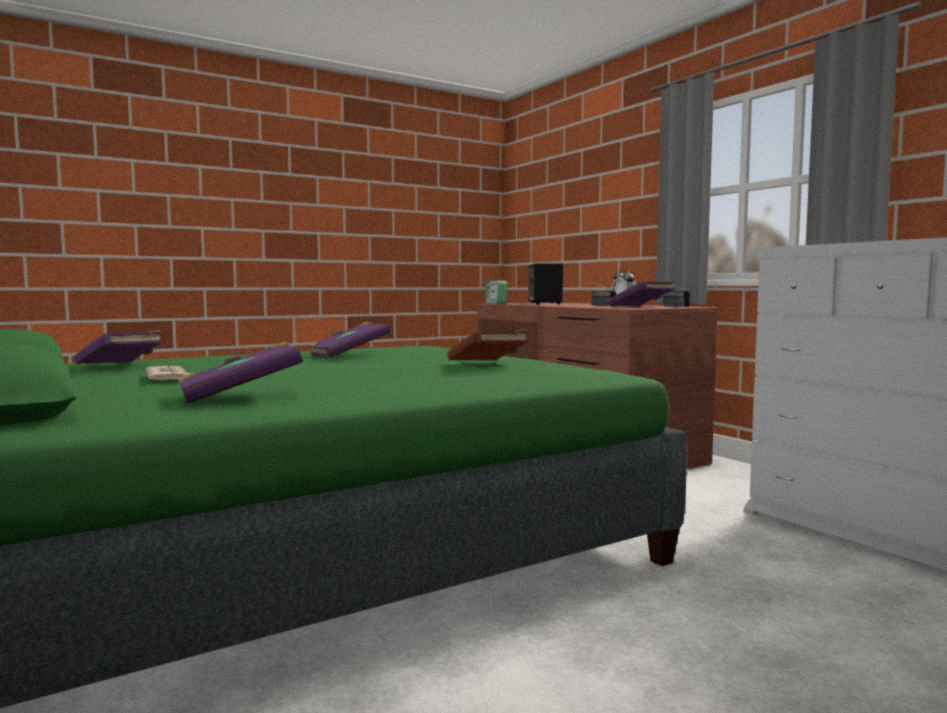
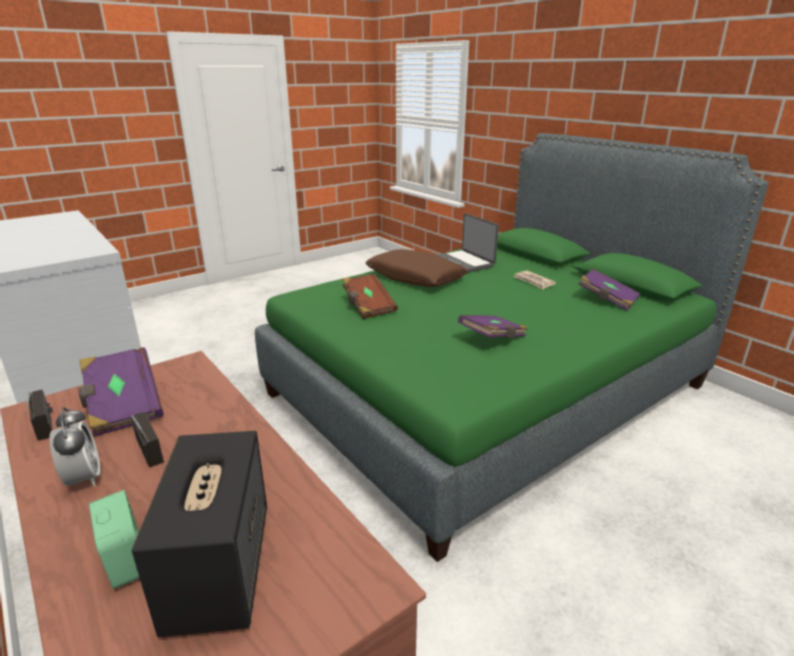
camera: 175 degrees right, 20 degrees up
purple book [177,341,303,403] -> laptop [438,213,499,273]
alarm clock [485,280,508,304] -> alarm clock moved to [89,490,139,589]
none -> brown pillow [366,249,468,287]

